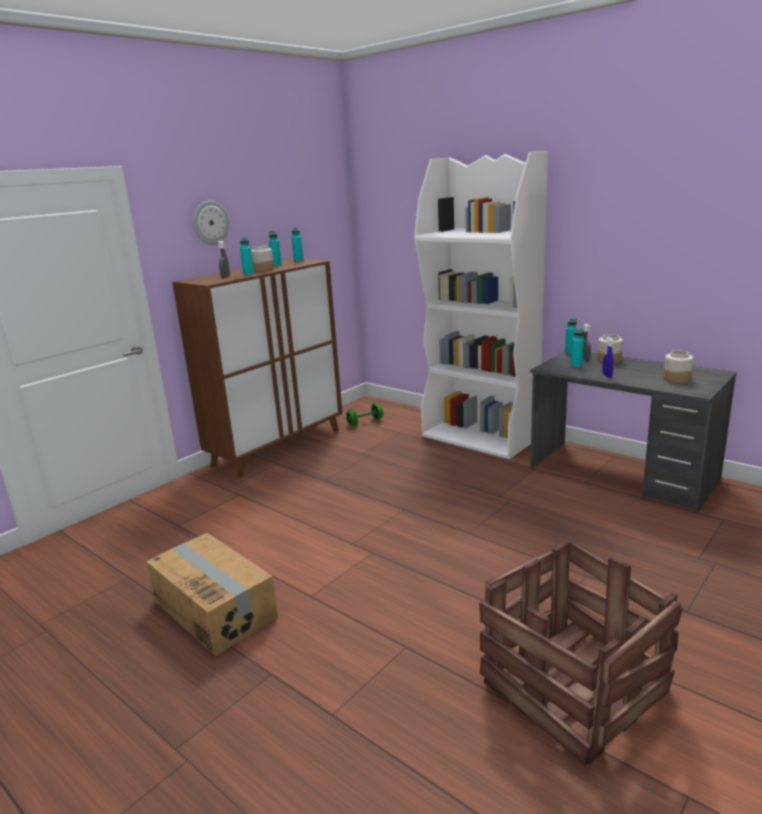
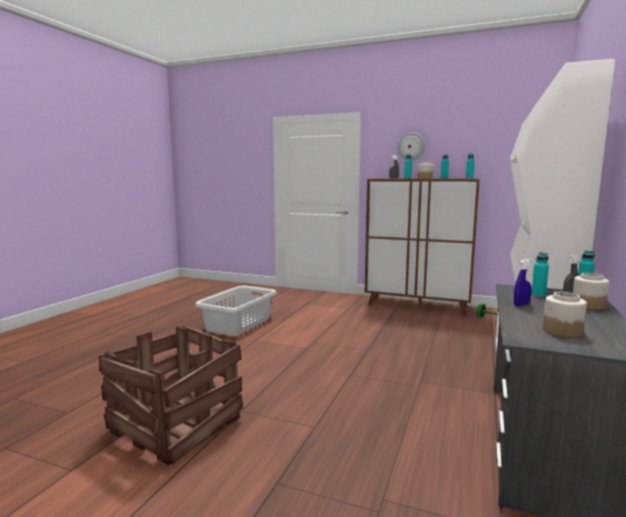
camera: 70 degrees right, 10 degrees down
cardboard box [146,533,278,656] -> grey laundry basket [195,285,277,336]

